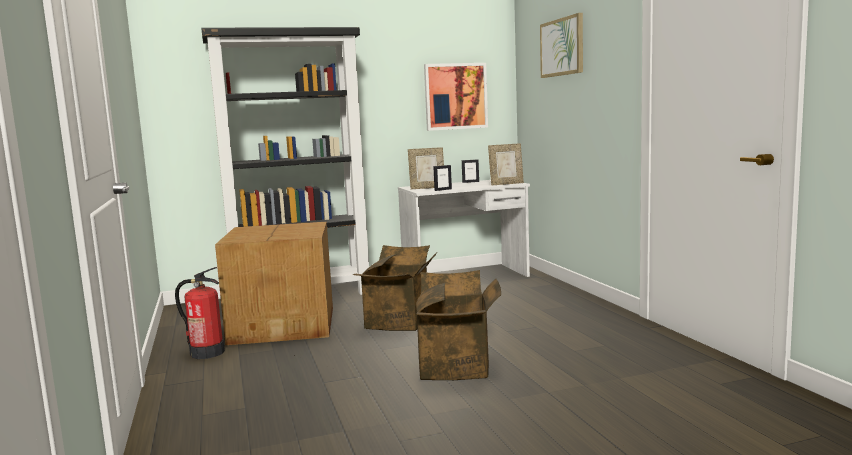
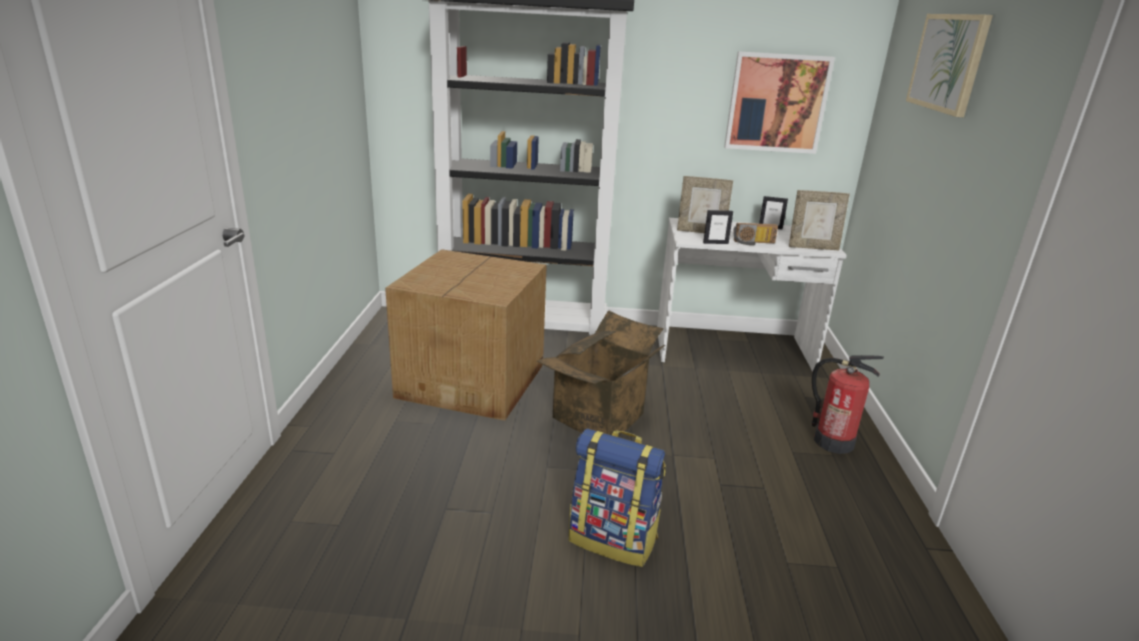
camera: 20 degrees right, 15 degrees up
fire extinguisher [175,267,225,359] -> fire extinguisher moved to [812,355,884,454]
cardboard box [416,270,501,380] -> backpack [569,428,666,567]
none -> radio [733,223,778,245]

